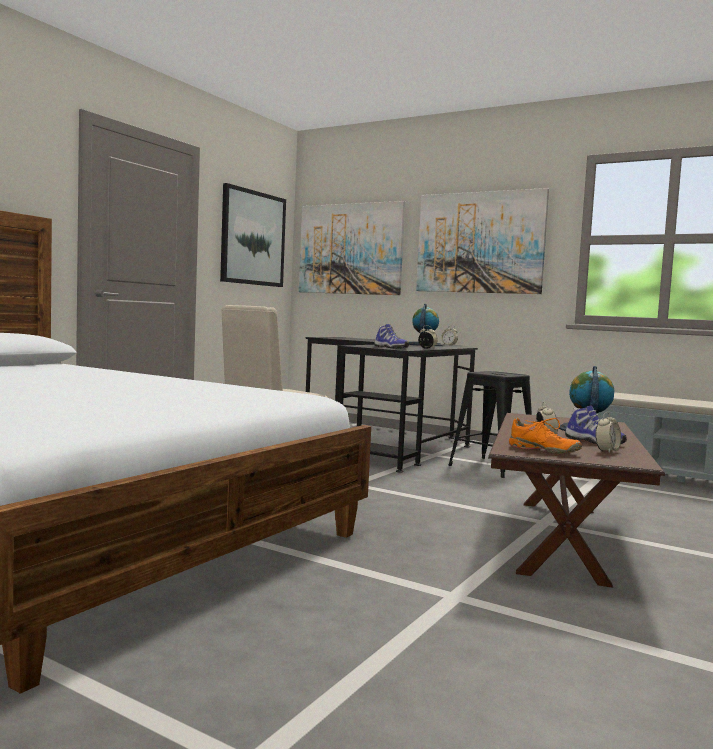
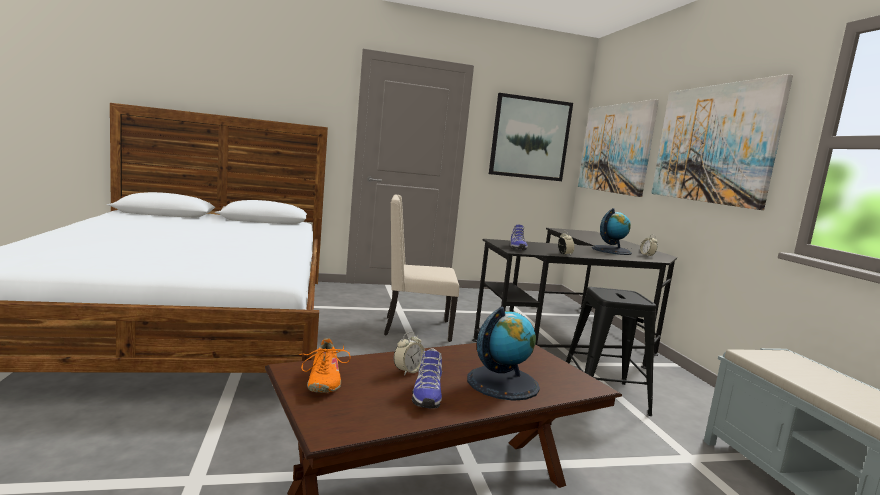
camera: 45 degrees right, 5 degrees up
alarm clock [595,412,621,452] -> none

